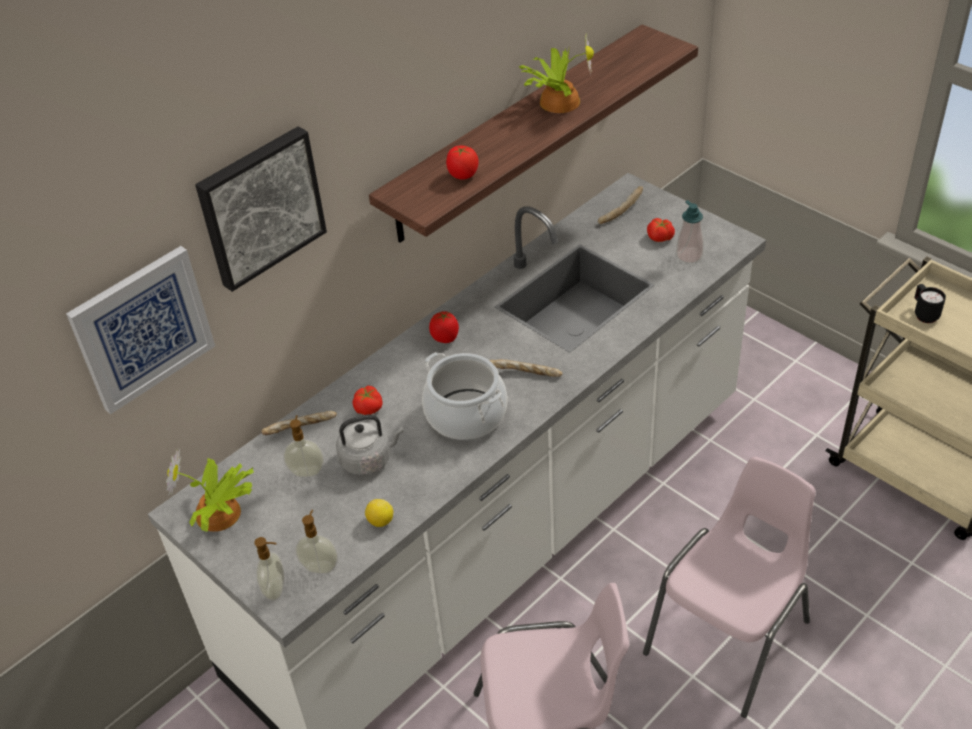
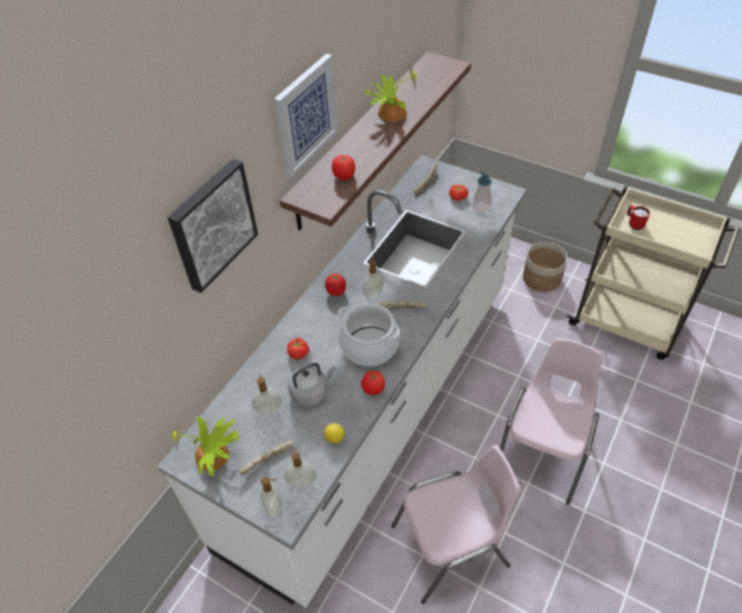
camera: 15 degrees left, 5 degrees up
picture [66,246,215,414] -> picture moved to [274,54,338,178]
bread [262,411,337,435] -> bread moved to [239,441,294,475]
black mug [914,284,946,323] -> red mug [627,205,650,230]
none -> tomato [361,371,385,395]
none -> soap dispenser [363,260,384,300]
none -> planter [523,242,568,292]

